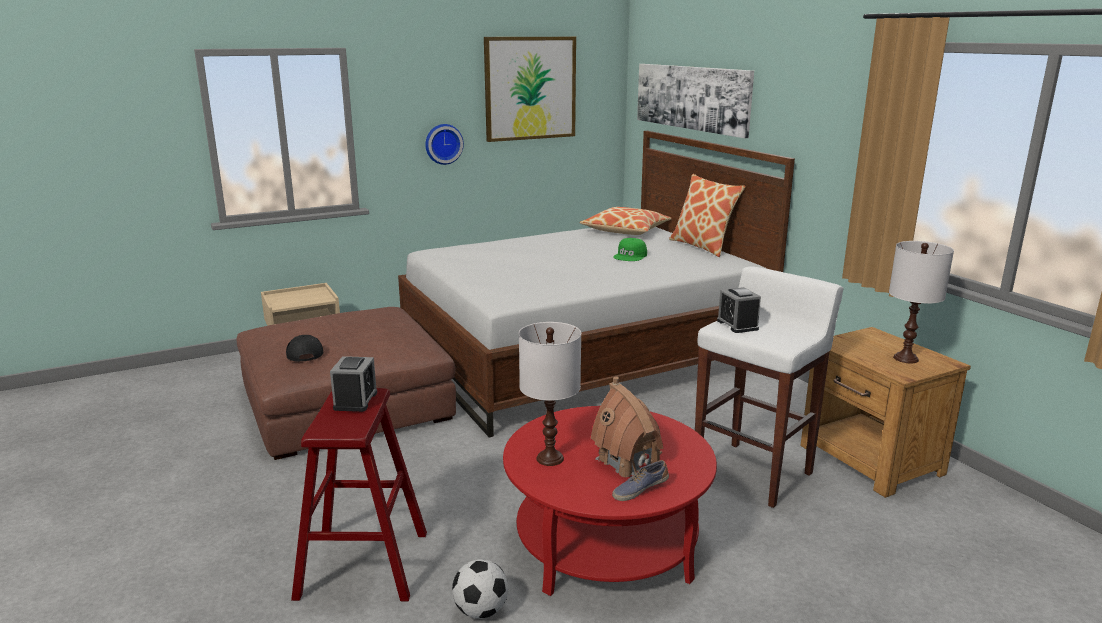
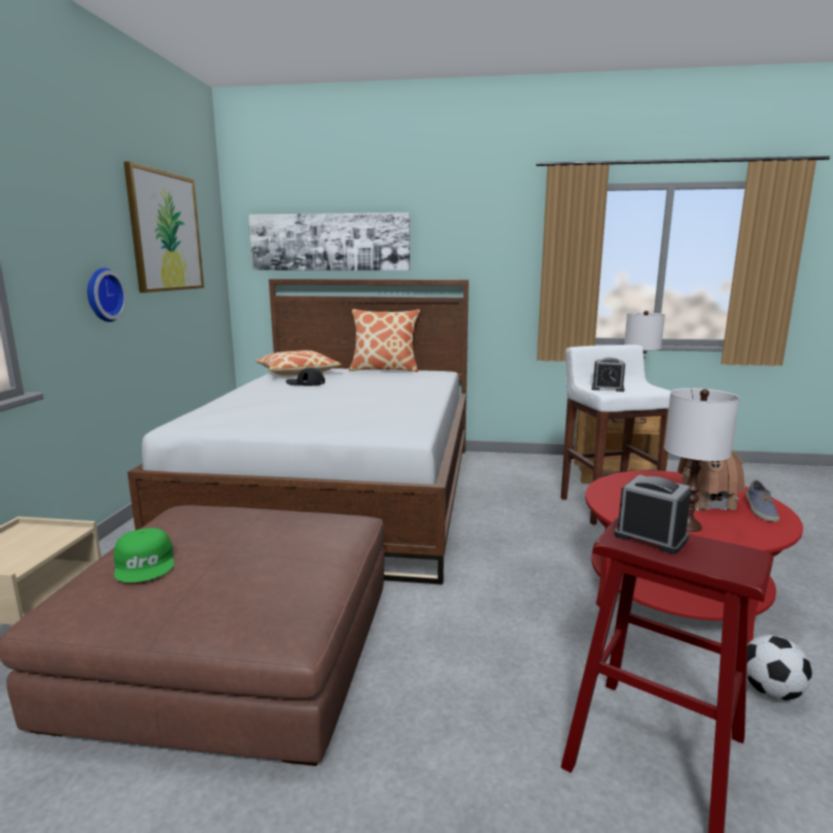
camera: 55 degrees left, 5 degrees down
black cap [286,335,323,362] -> black cap moved to [286,367,325,386]
green cap [613,238,647,261] -> green cap moved to [114,528,174,583]

